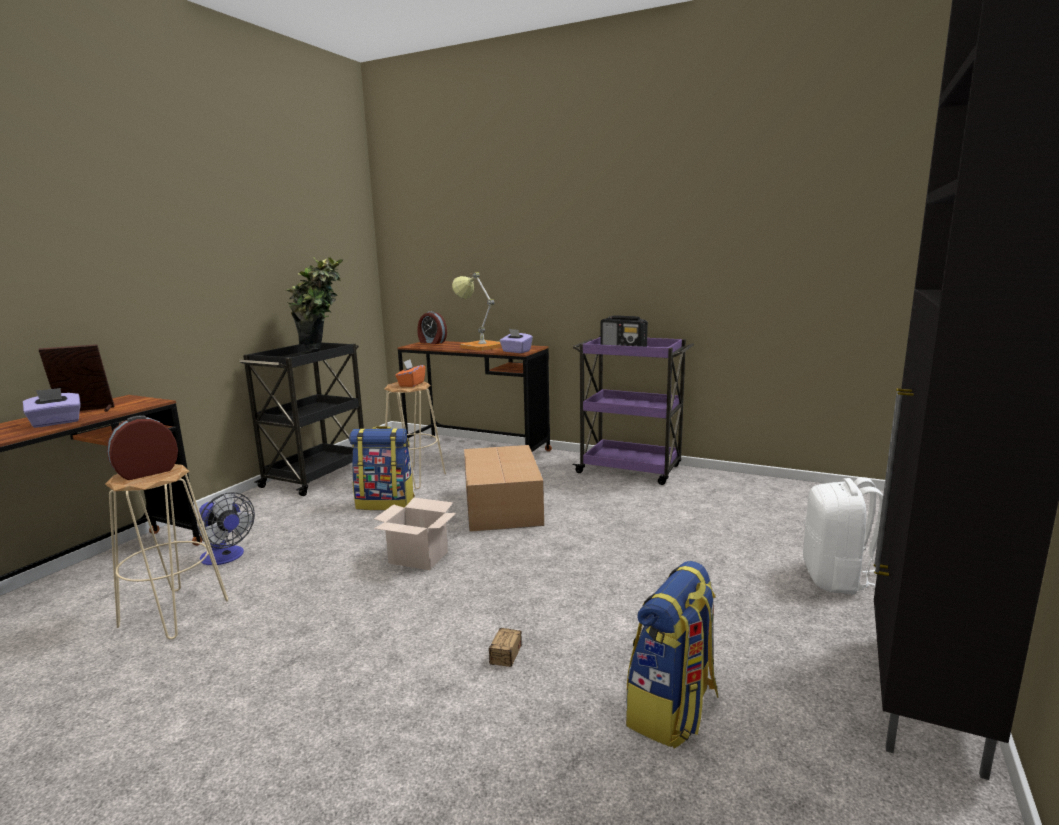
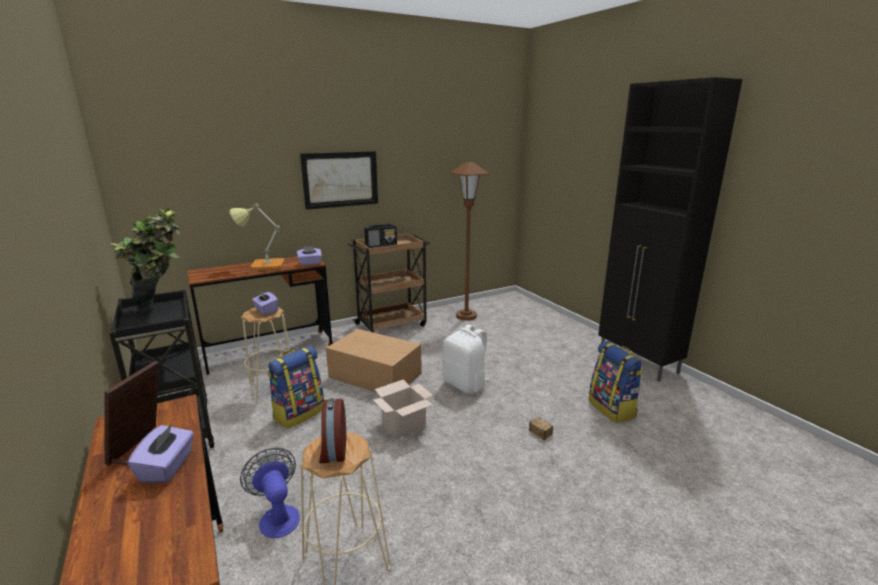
camera: 55 degrees left, 5 degrees up
fan [198,492,255,565] -> fan turned 105 degrees counterclockwise [240,448,300,538]
orange tissue box [395,360,426,387] -> purple tissue box [252,290,278,315]
alarm clock [417,311,447,344] -> none
purple cart [572,336,694,485] -> brown cart [348,233,430,333]
white backpack [803,477,883,595] -> white backpack moved to [442,325,489,394]
none -> picture [300,151,378,210]
none -> brown floor lamp [450,162,489,321]

